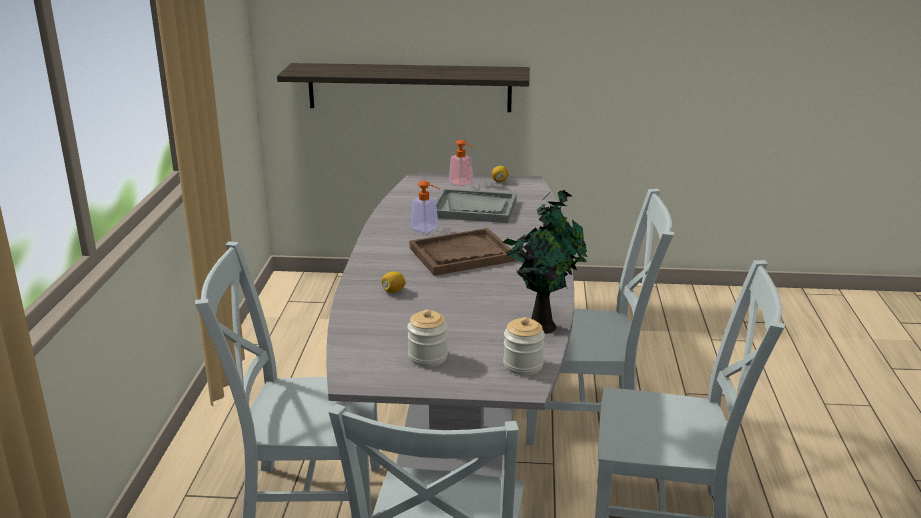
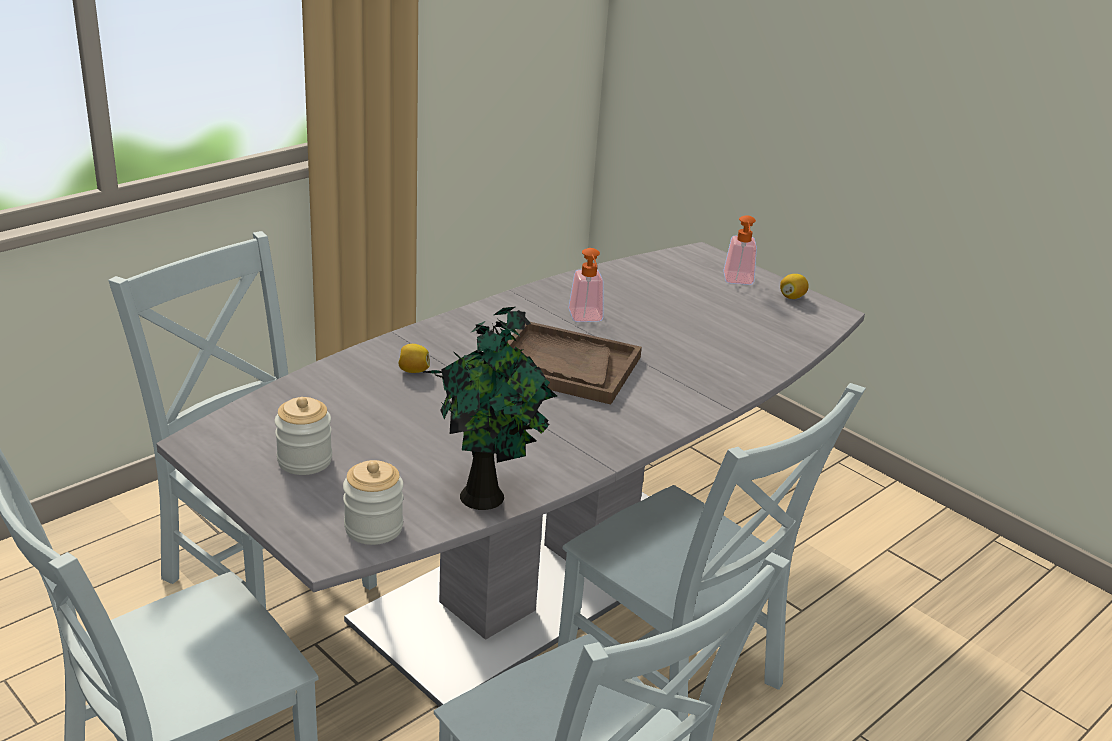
camera: 40 degrees right, 5 degrees up
shelf [277,63,530,112] -> none
grey tray [436,188,517,223] -> none

